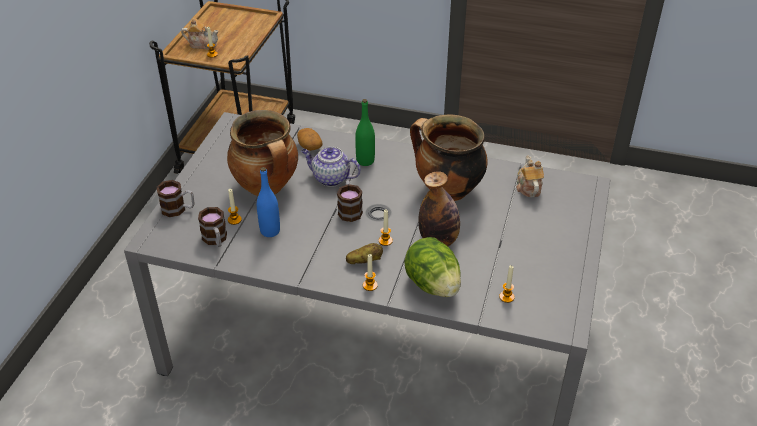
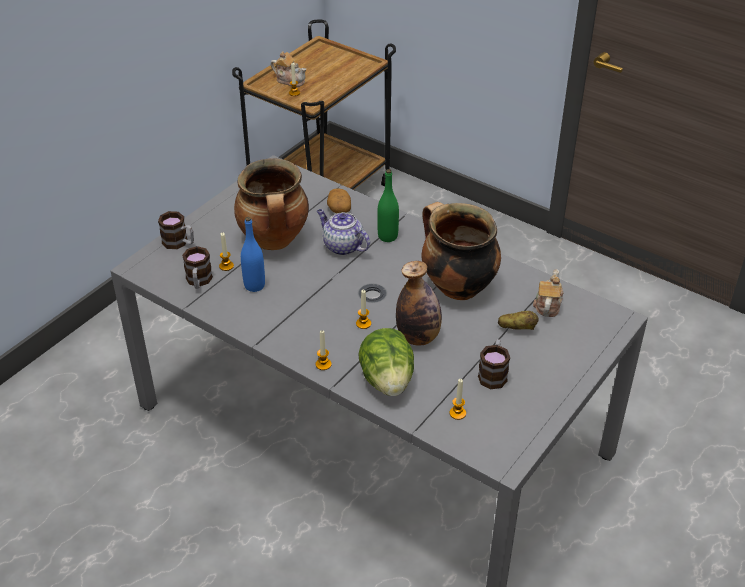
camera: 20 degrees right, 0 degrees up
mug [337,180,363,222] -> mug moved to [478,339,510,389]
potato [346,243,383,264] -> potato moved to [498,311,539,330]

